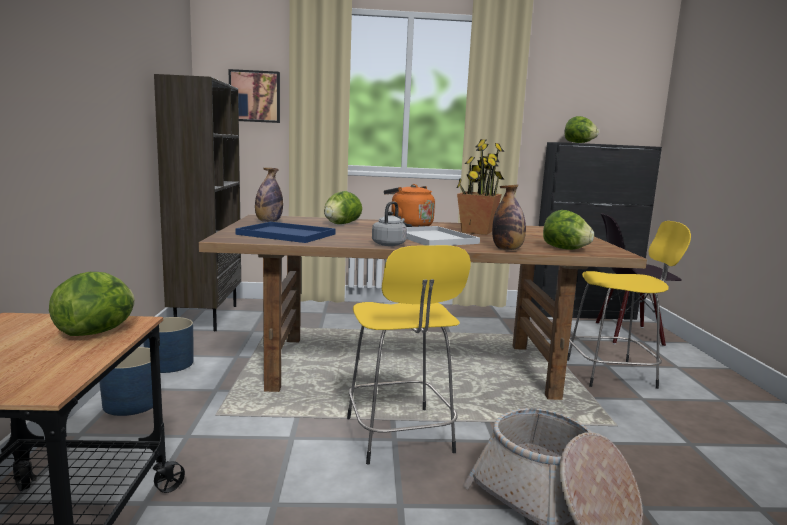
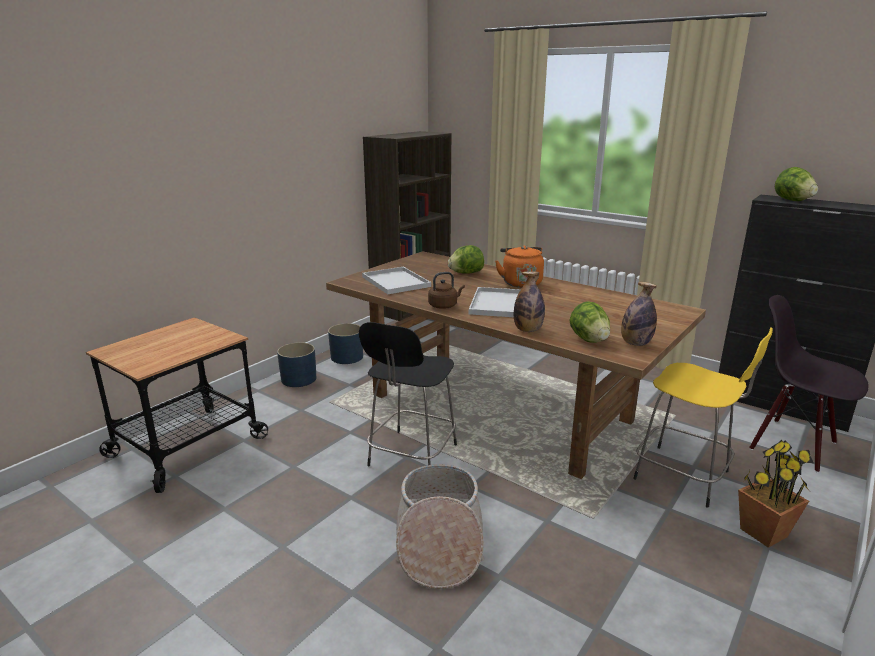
camera: 40 degrees right, 10 degrees up
lettuce [49,272,135,336] -> none
picture [229,69,280,123] -> none
blue tray [235,222,336,243] -> white tray [362,267,431,294]
bottle [255,168,283,222] -> bottle moved to [621,282,657,346]
yellow stool [347,245,471,465] -> black stool [359,322,457,467]
grey kettle [372,201,407,246] -> brown kettle [428,272,465,309]
potted plant [456,139,505,235] -> potted plant moved to [738,440,813,548]

